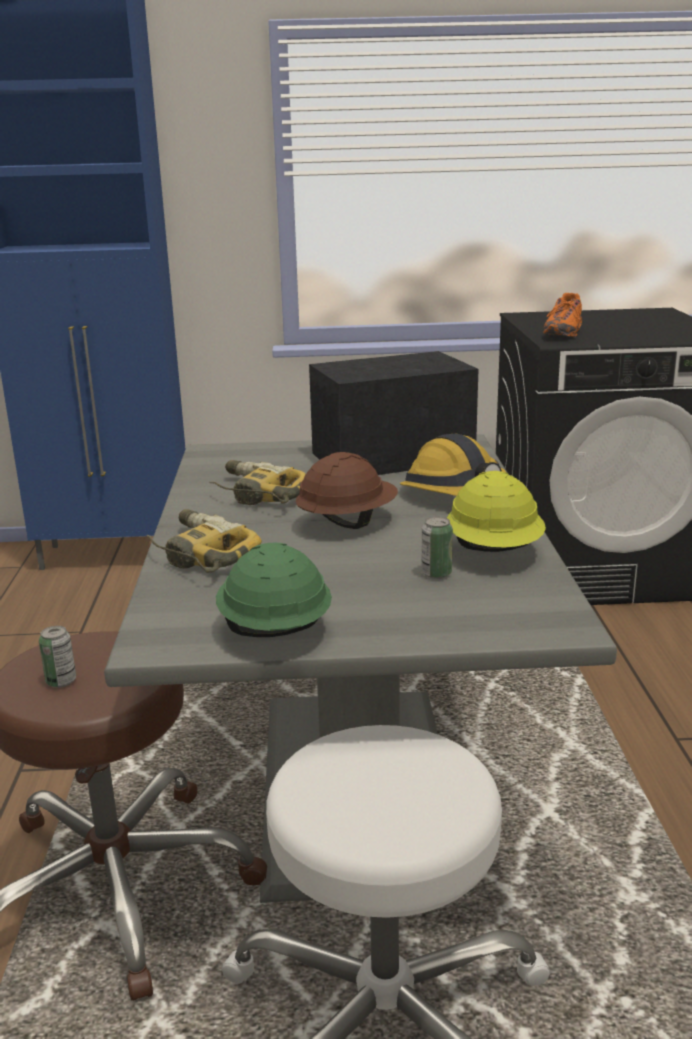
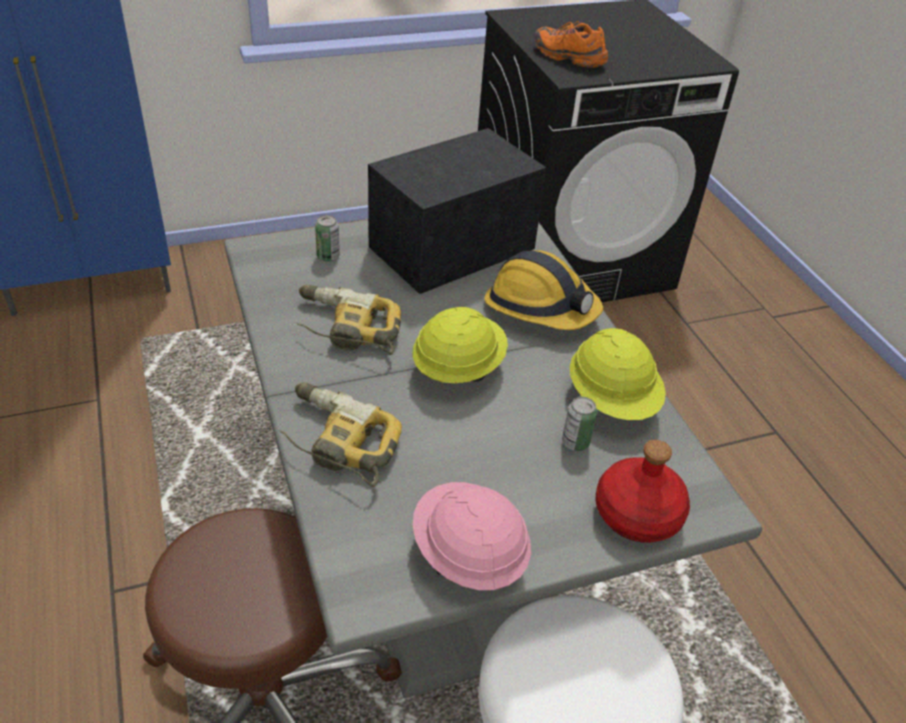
camera: 20 degrees left, 20 degrees up
can [39,626,76,688] -> can moved to [315,215,340,262]
green hard hat [216,543,332,637] -> pink hard hat [413,482,531,590]
brown hard hat [296,452,398,529] -> yellow hard hat [413,307,508,383]
orange shoe [543,293,582,338] -> orange shoe turned 120 degrees clockwise [534,21,608,68]
none -> red bottle [595,440,690,543]

